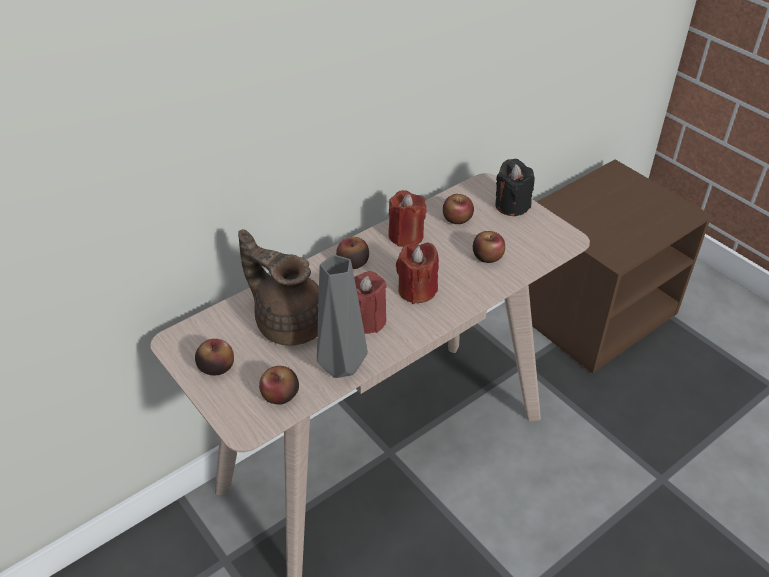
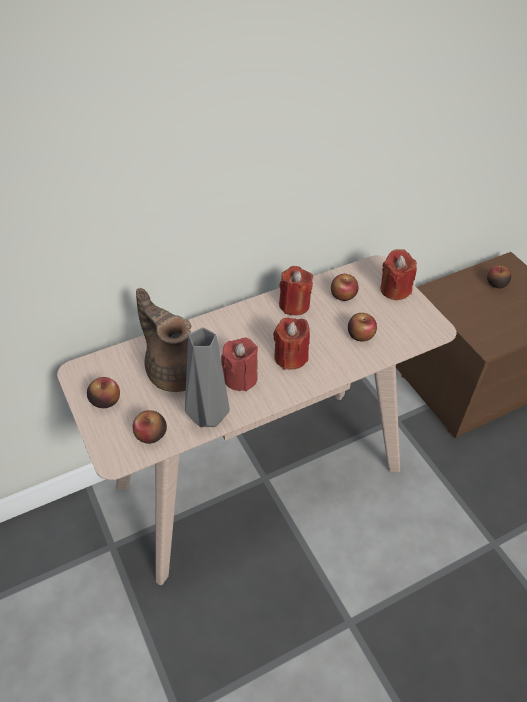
camera: 10 degrees right, 5 degrees up
apple [336,237,369,269] -> apple moved to [487,266,511,288]
black candle [495,159,535,216] -> red candle [380,249,417,300]

